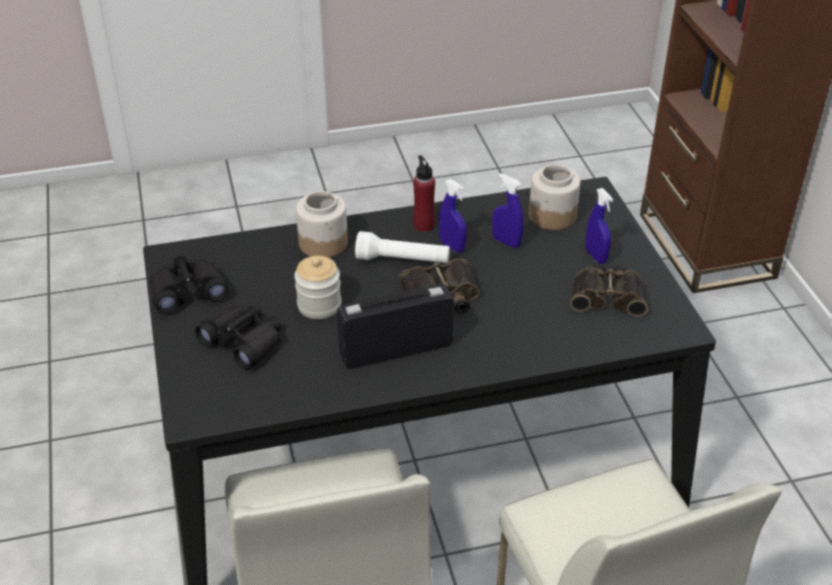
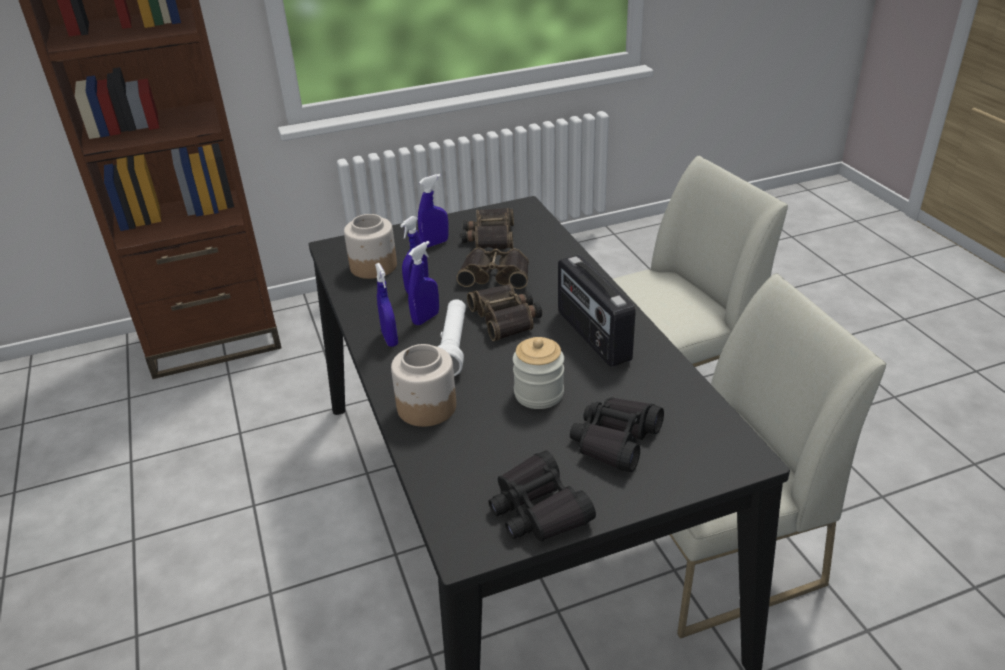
camera: 95 degrees left, 5 degrees down
red bottle [413,155,435,232] -> blue spray bottle [375,263,398,347]
none -> binoculars [457,247,529,289]

